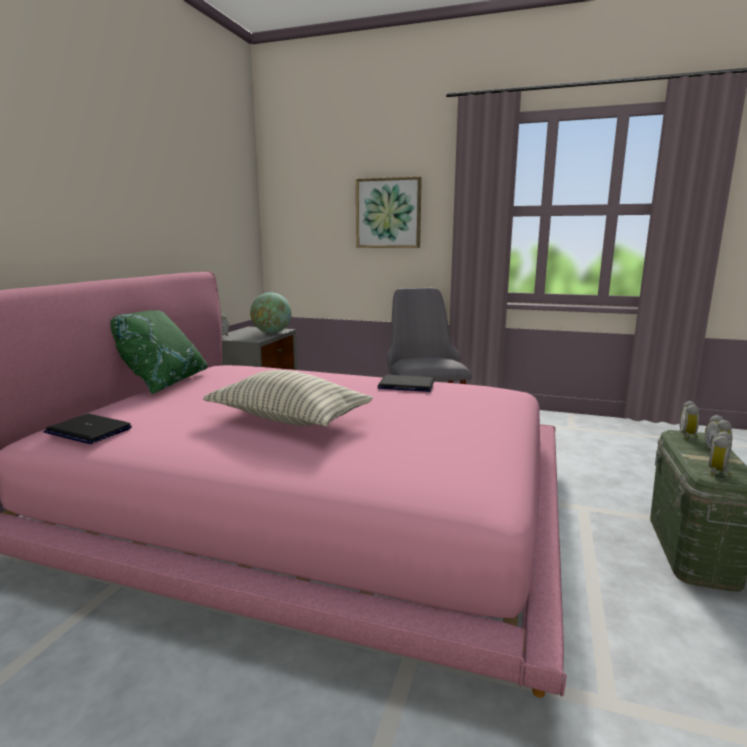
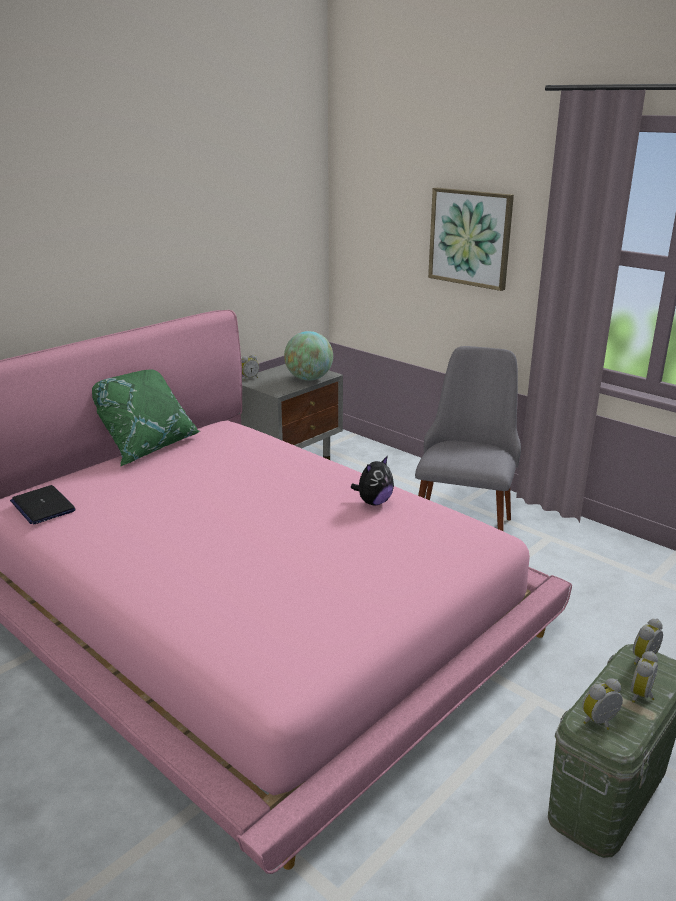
camera: 25 degrees right, 10 degrees up
pillow [203,370,373,427] -> none
laptop [378,375,434,392] -> plush toy [351,456,394,506]

